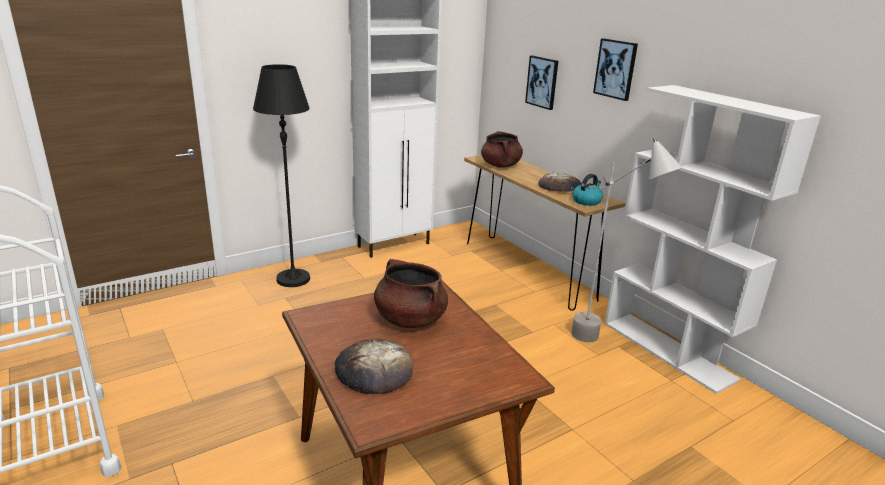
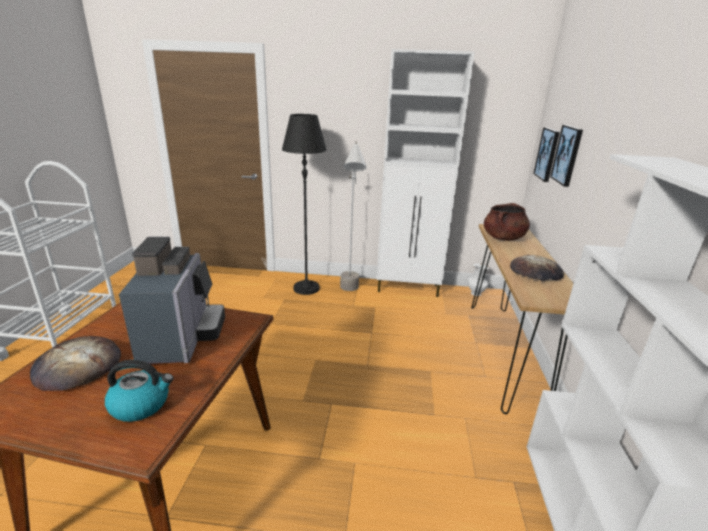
camera: 40 degrees right, 0 degrees up
brown cooking pot [374,259,448,328] -> coffee machine [119,237,225,364]
grey floor lamp [571,137,683,342] -> grey floor lamp moved to [340,141,367,291]
kettle [572,174,603,206] -> kettle moved to [105,360,174,422]
picture [593,38,638,101] -> picture moved to [533,127,560,182]
none -> white vase [468,263,489,296]

